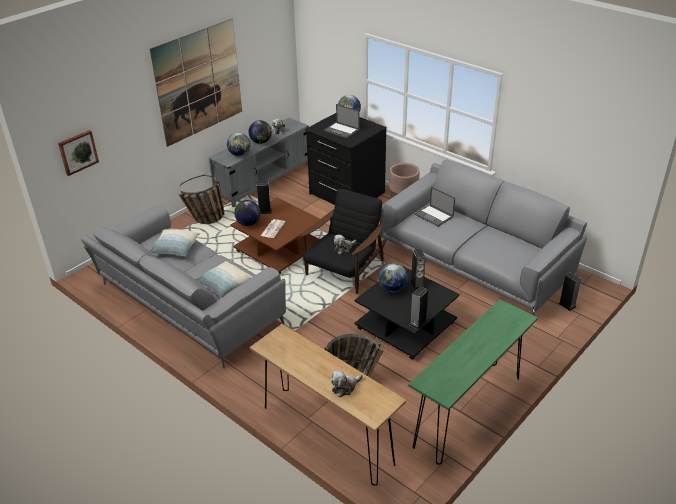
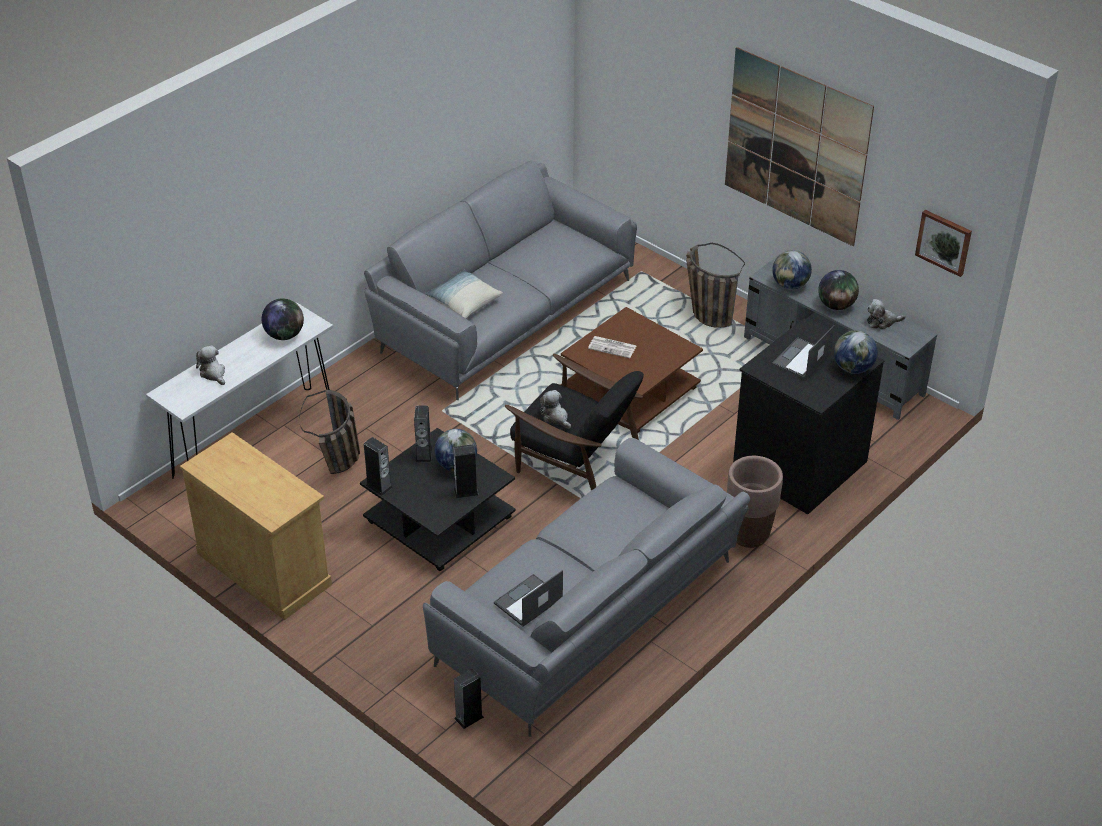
camera: 90 degrees right, 5 degrees up
picture [58,130,99,176] -> picture moved to [915,210,972,277]
pillow [150,229,201,257] -> none
globe [234,200,261,226] -> globe moved to [262,298,304,340]
brown console table [250,324,406,486] -> white console table [146,302,333,479]
speaker [257,181,272,214] -> speaker moved to [414,406,432,462]
green console table [408,299,538,465] -> beige cabinet [180,432,332,620]
laptop [415,187,455,227] -> laptop moved to [494,570,563,627]

